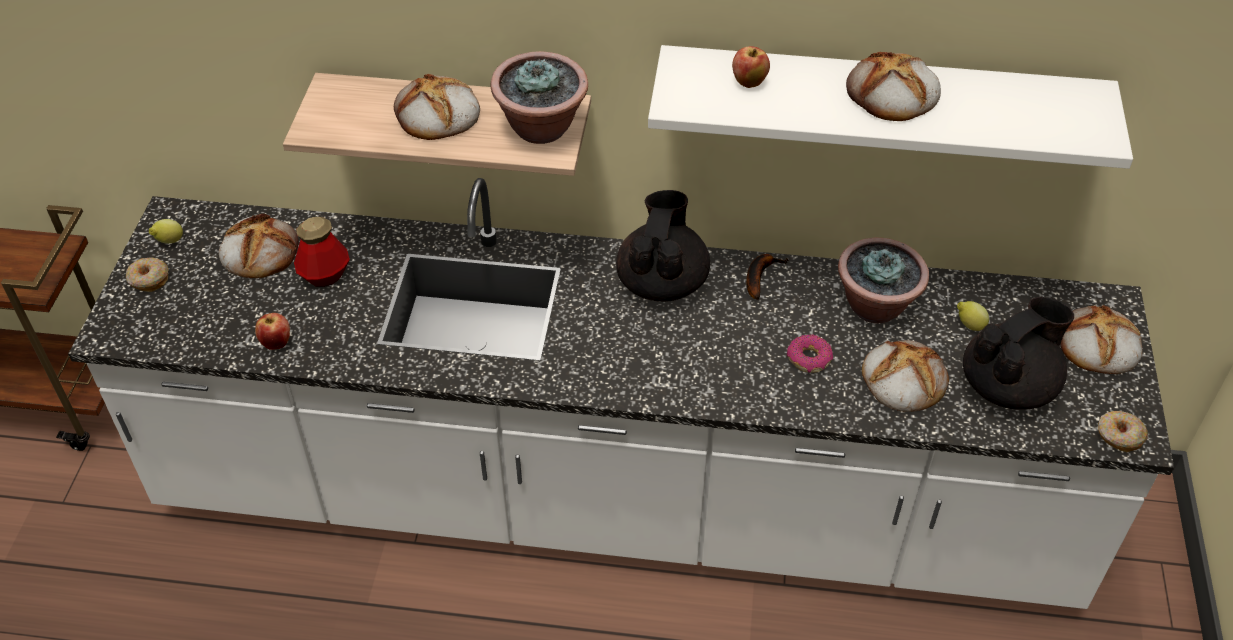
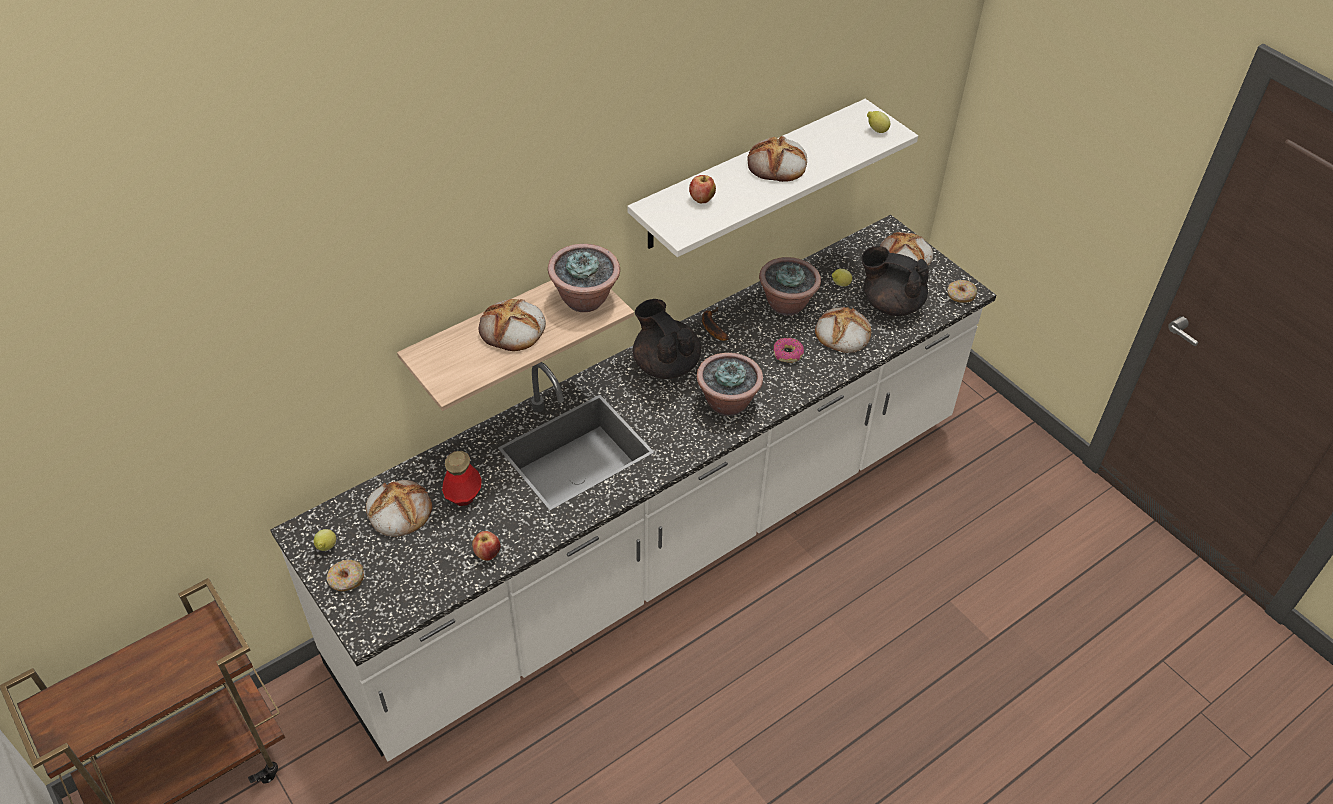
camera: 45 degrees left, 0 degrees up
black teapot [963,297,1074,409] -> black teapot turned 75 degrees counterclockwise [862,246,929,316]
none -> potted plant [697,353,763,416]
none -> lemon [867,111,890,133]

